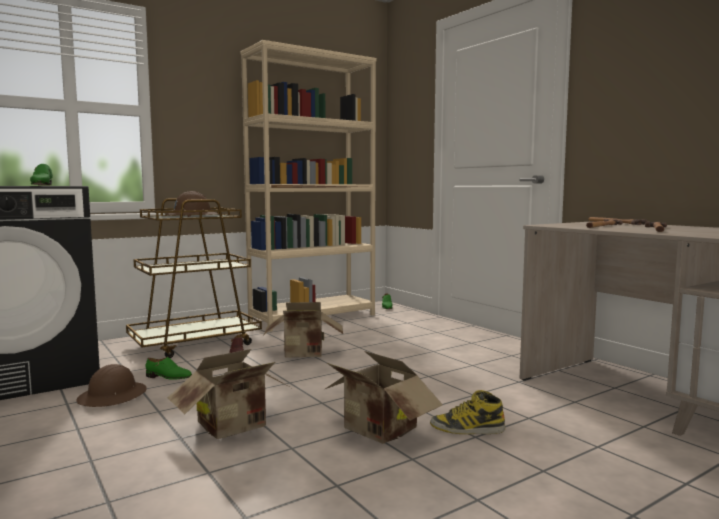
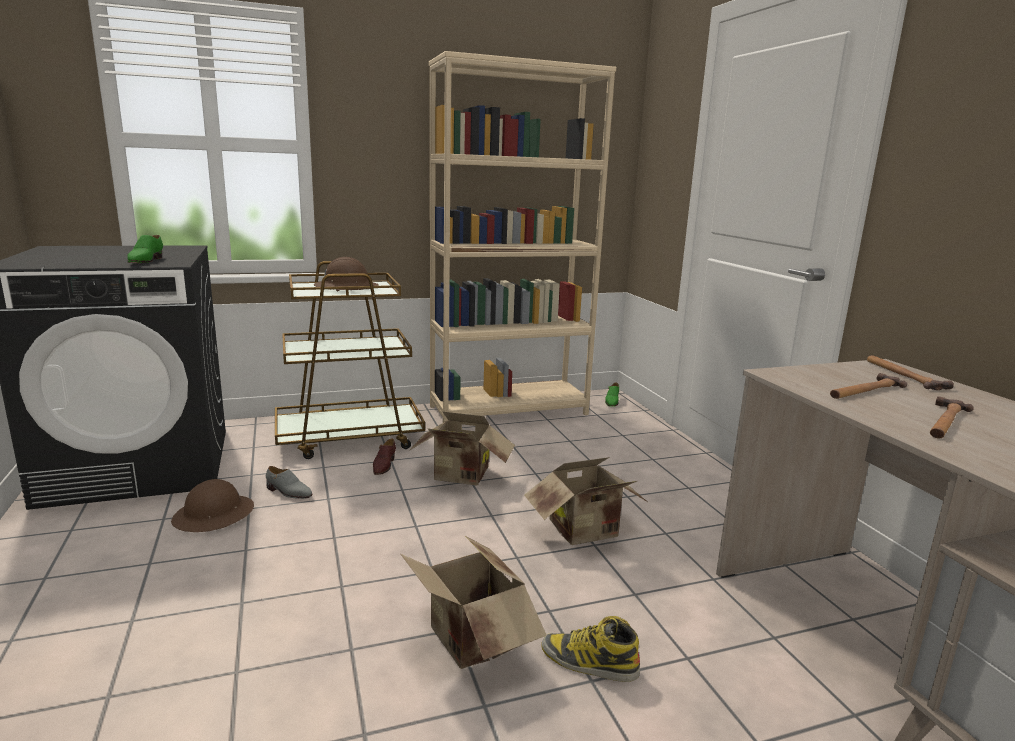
camera: 15 degrees right, 10 degrees up
green shoe [145,357,192,380] -> grey shoe [266,466,313,499]
cardboard box [168,349,293,439] -> cardboard box moved to [524,457,649,545]

